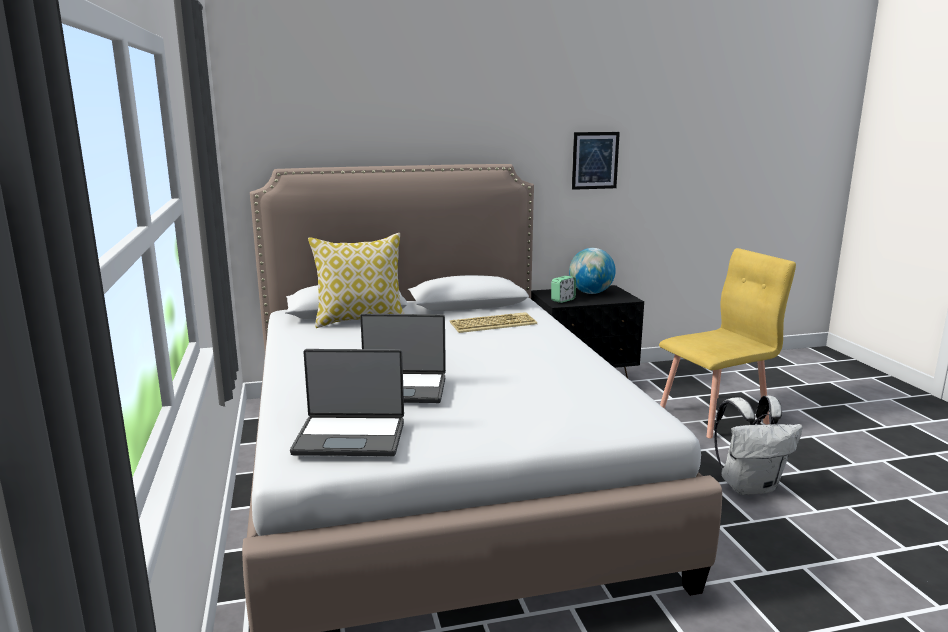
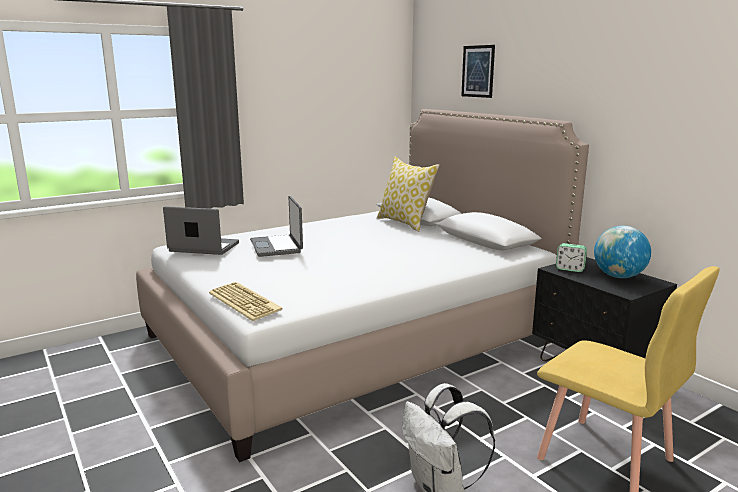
camera: 70 degrees right, 0 degrees up
laptop [290,349,404,456] -> laptop turned 120 degrees clockwise [163,206,239,255]
keyboard [450,312,537,333] -> keyboard moved to [209,282,283,321]
picture [572,132,620,190] -> picture moved to [461,45,495,98]

